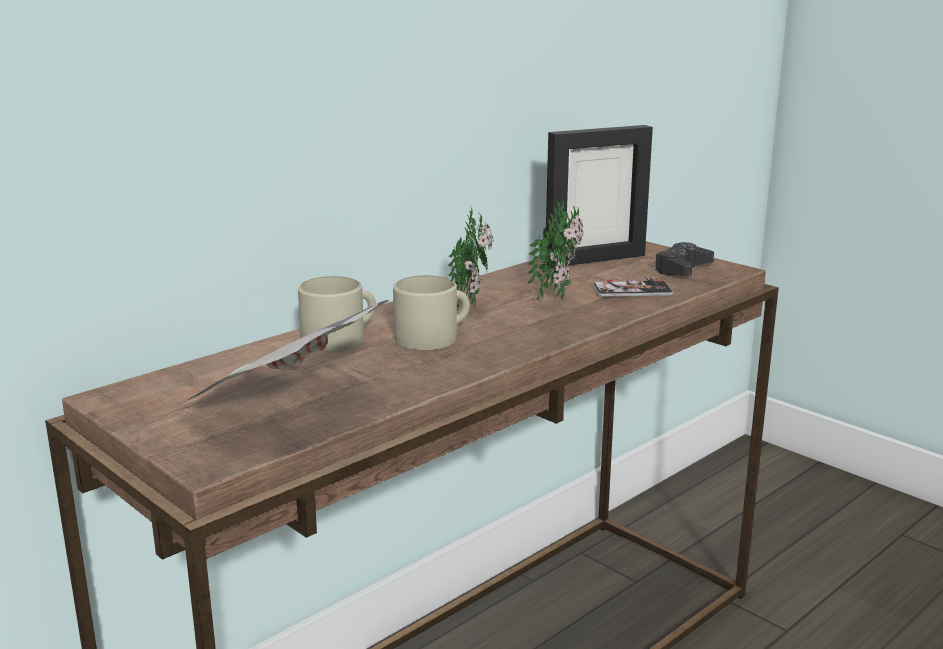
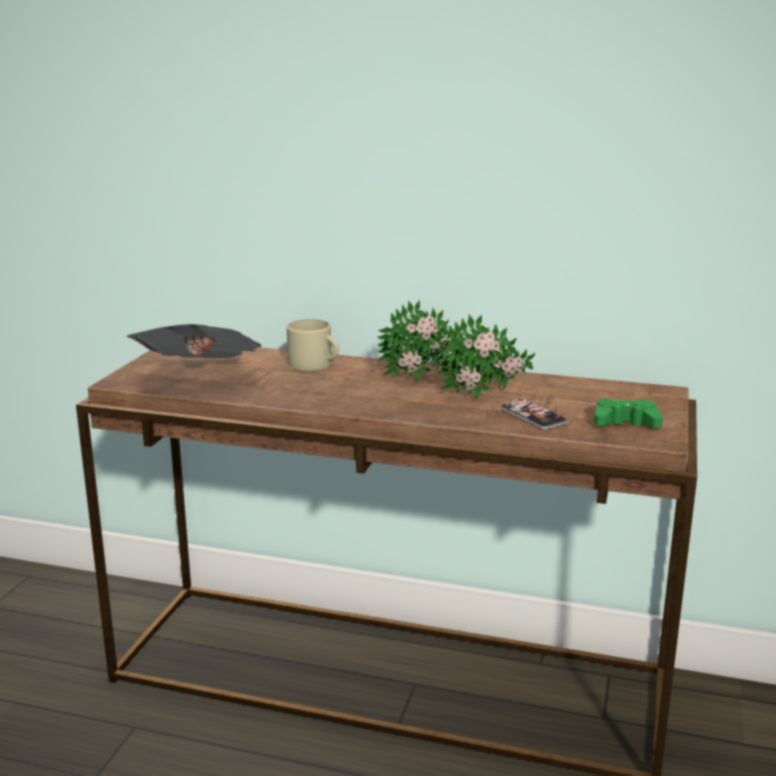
camera: 60 degrees right, 0 degrees up
beige mug [393,276,470,350] -> none
picture frame [543,125,653,268] -> none
black game controller [654,242,714,276] -> green game controller [594,398,663,428]

